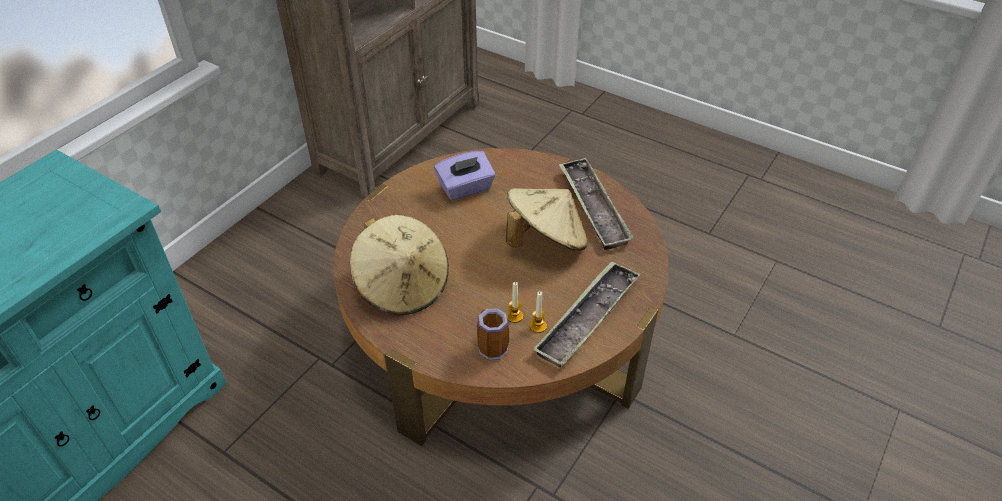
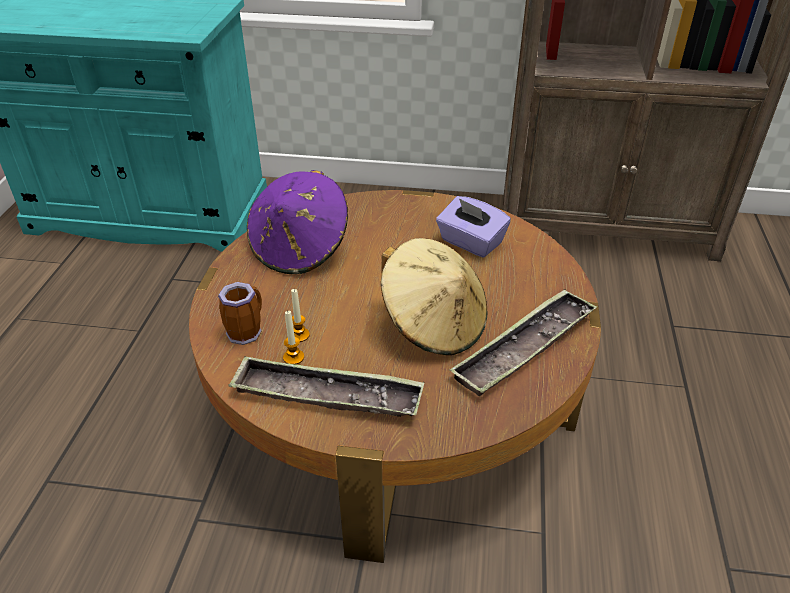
camera: 65 degrees right, 5 degrees down
beige hat [350,215,449,315] -> purple hat [247,170,348,274]

